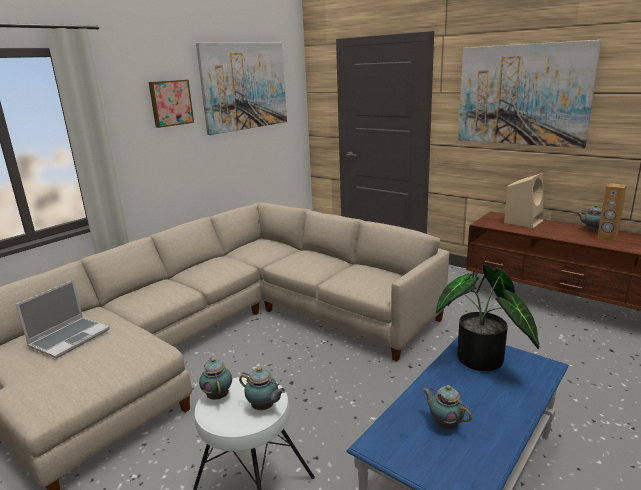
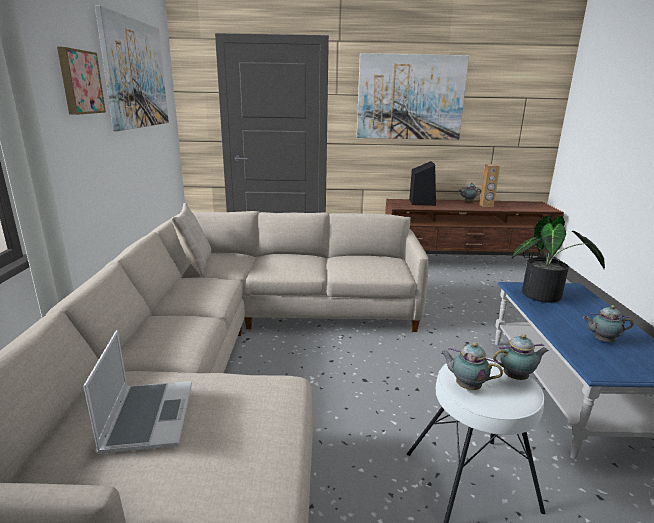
camera: 40 degrees left, 0 degrees up
beige speaker [504,173,544,228] -> black speaker [409,161,436,206]
none -> beige pillow [171,203,211,275]

